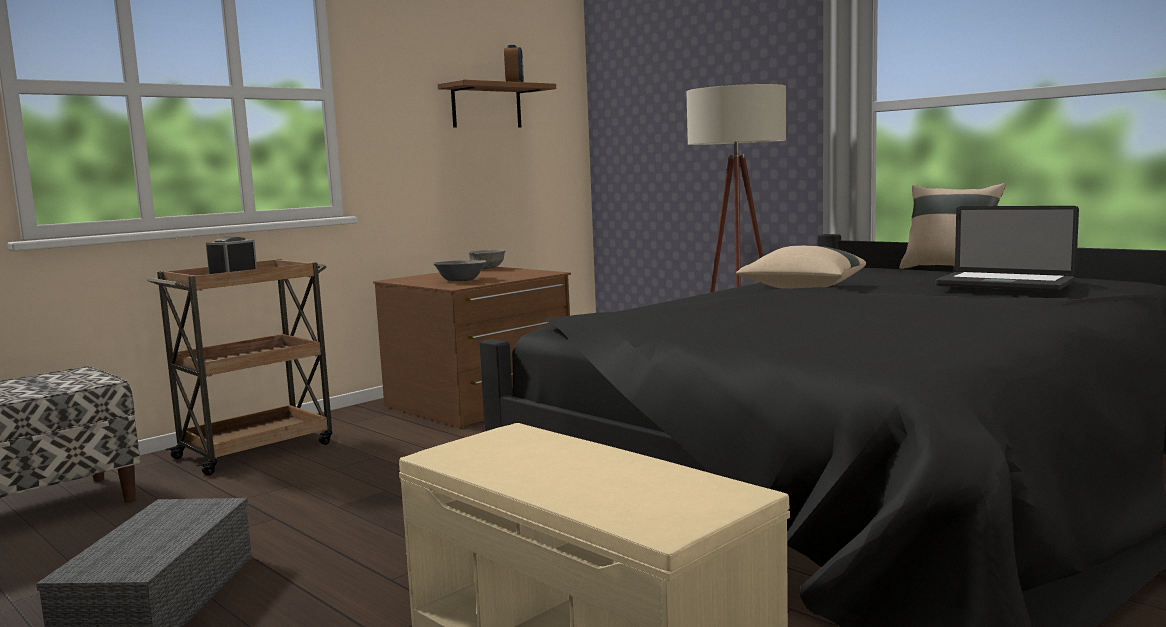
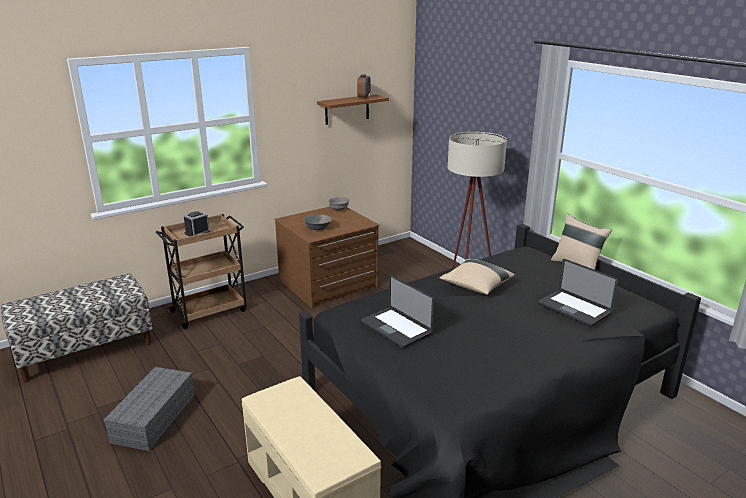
camera: 10 degrees right, 15 degrees up
none -> laptop [361,275,434,348]

